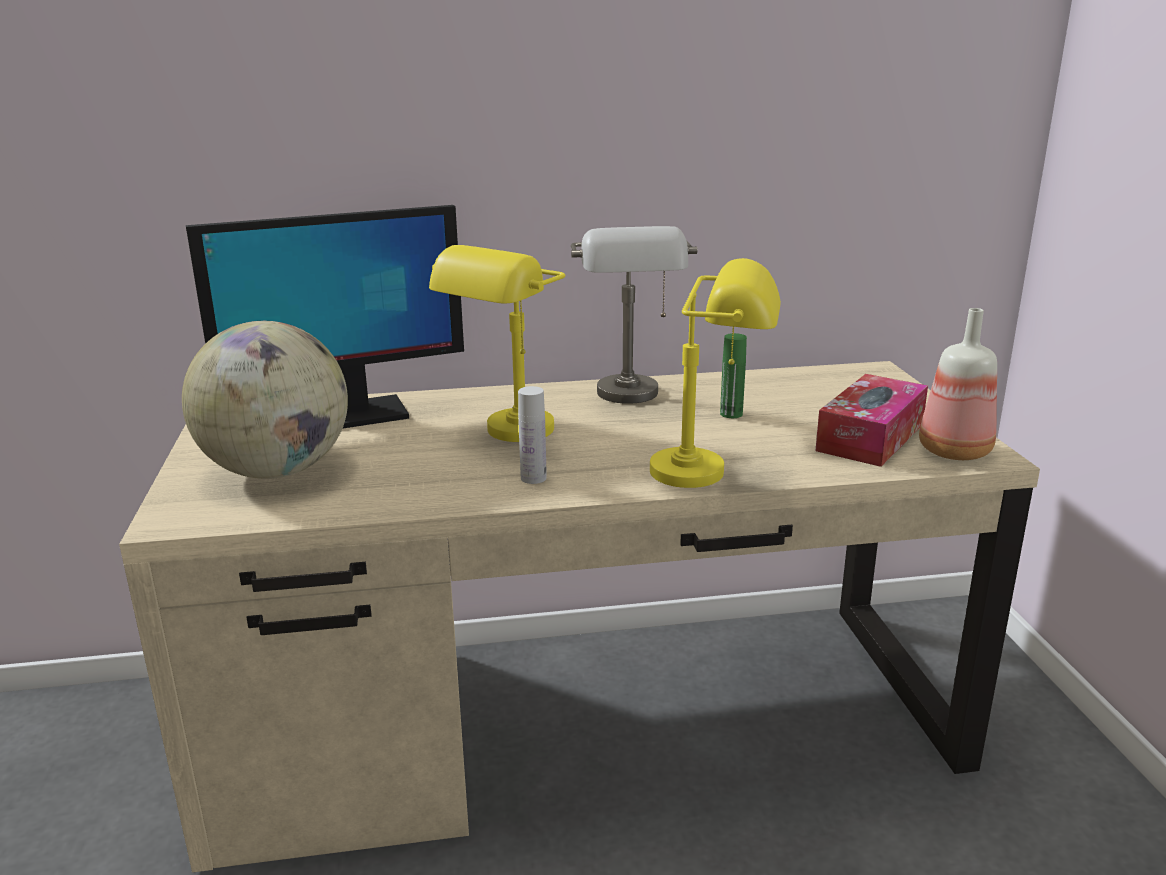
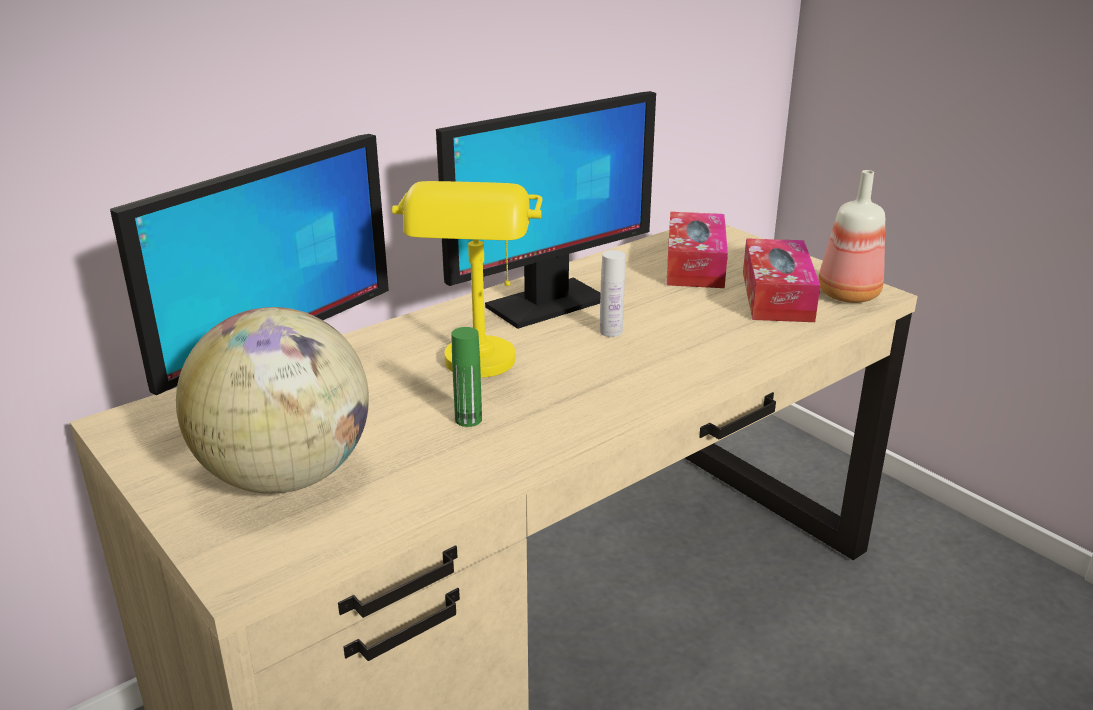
camera: 30 degrees left, 5 degrees up
white bottle [518,386,547,484] -> white bottle moved to [600,250,625,337]
grey table lamp [571,226,697,404] -> monitor [436,91,656,329]
yellow table lamp [650,258,781,488] -> none
green bottle [720,333,747,418] -> green bottle moved to [451,327,482,427]
none -> tissue box [666,212,728,288]

